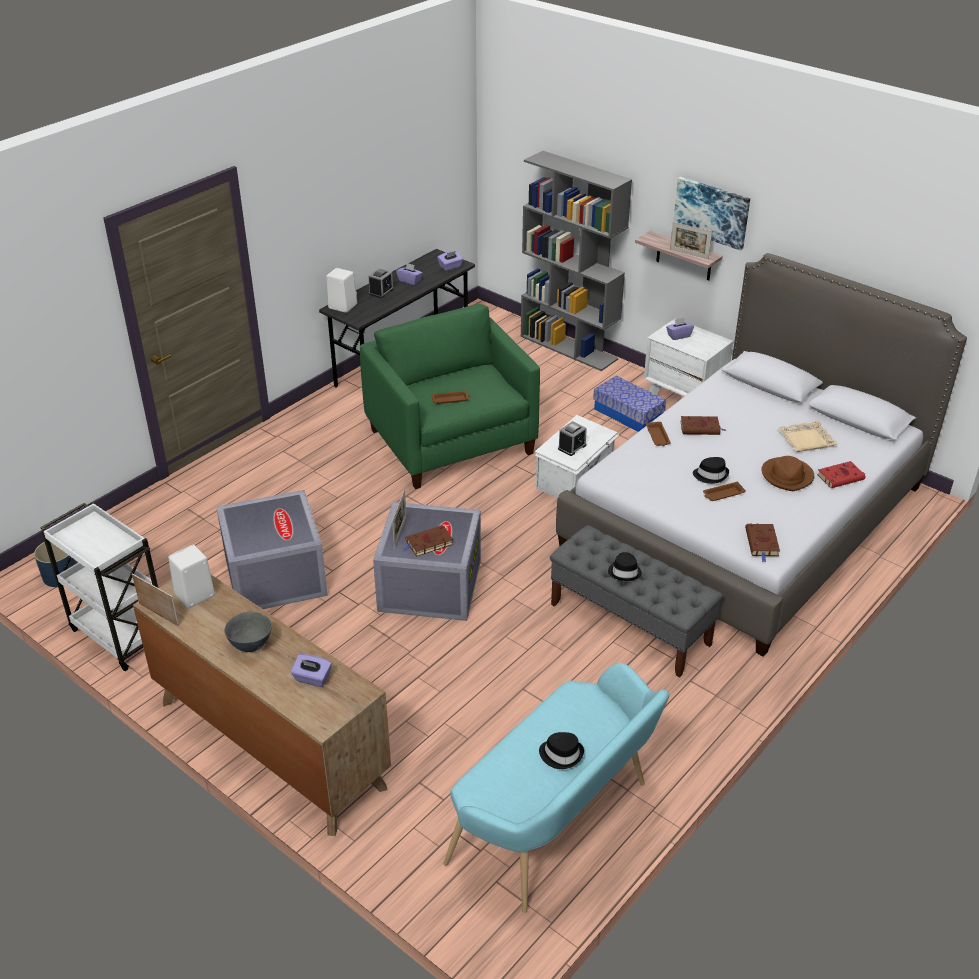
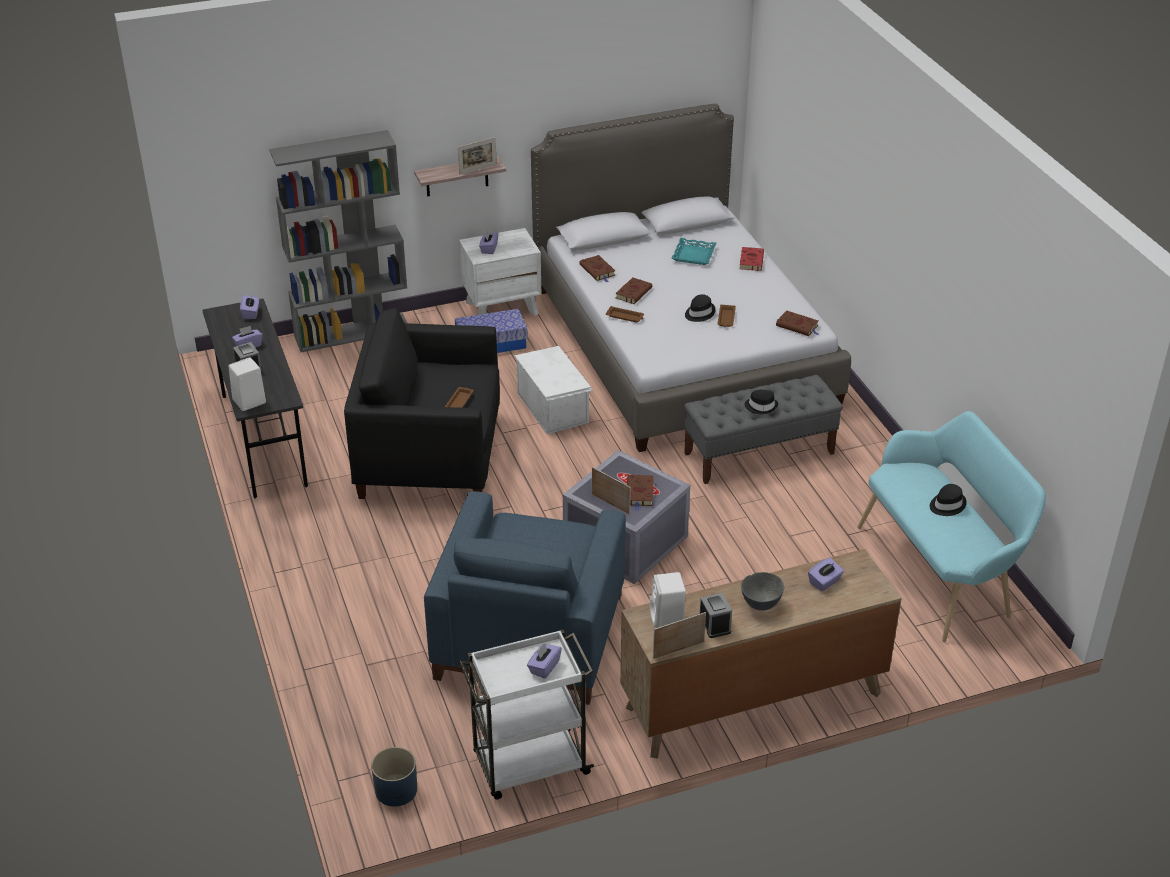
camera: 60 degrees left, 0 degrees up
grey storage box [216,490,328,609] -> blue armchair [424,491,626,705]
green armchair [360,304,540,489] -> black armchair [344,308,500,499]
alarm clock [558,421,587,456] -> alarm clock moved to [700,593,732,638]
picture [673,177,750,251] -> none
brown hat [761,456,814,491] -> none
beige tray [777,421,838,452] -> turquoise tray [672,238,717,265]
none -> purple tissue box [527,643,562,679]
none -> brown book [579,255,615,283]

